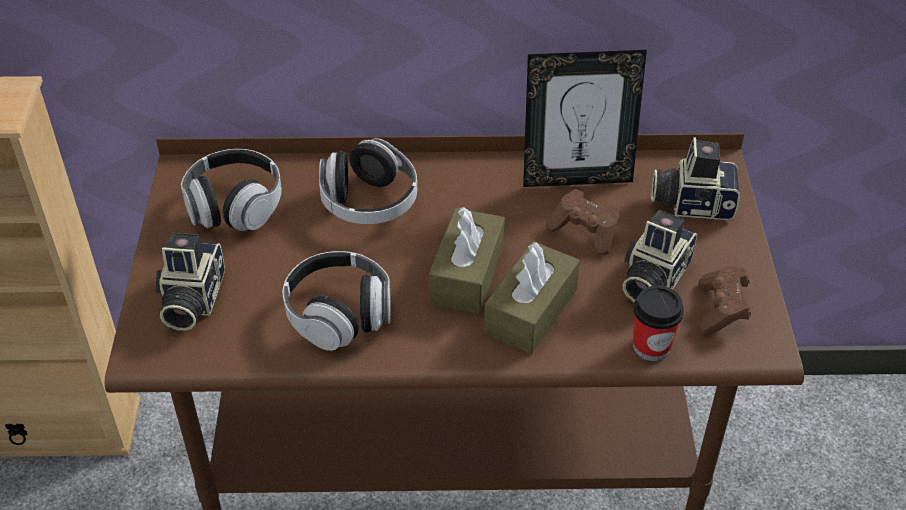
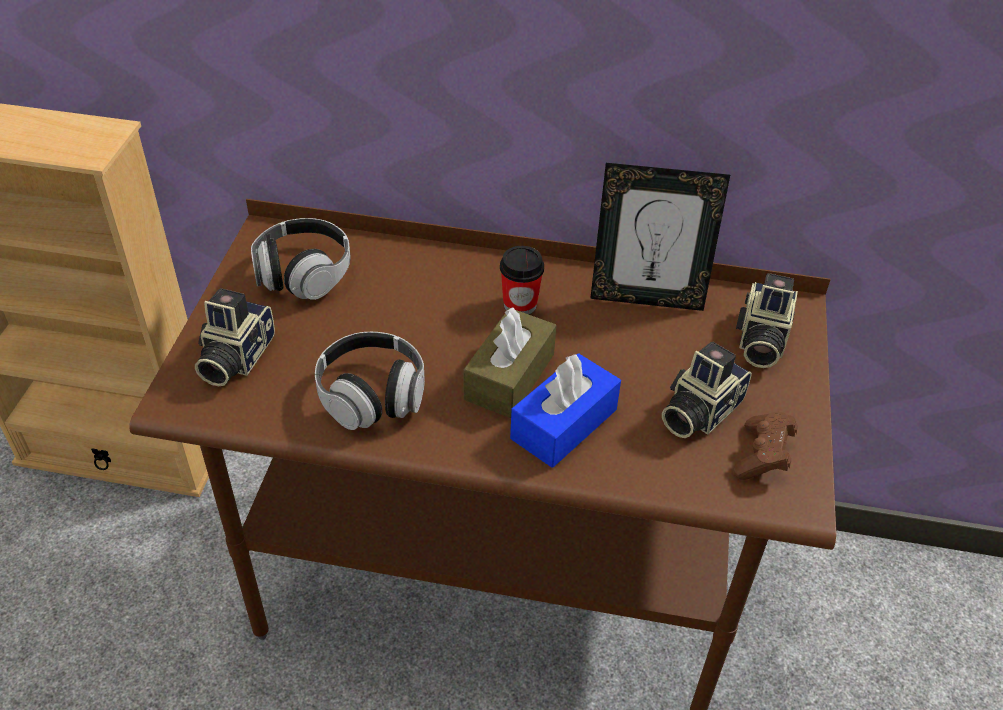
camera: 10 degrees right, 0 degrees up
headphones [319,138,417,224] -> none
brown tissue box [484,241,580,354] -> blue tissue box [510,353,621,468]
brown game controller [546,189,620,255] -> none
cup [633,285,684,361] -> cup moved to [500,246,544,314]
camera [651,137,740,220] -> camera turned 90 degrees counterclockwise [736,273,798,368]

